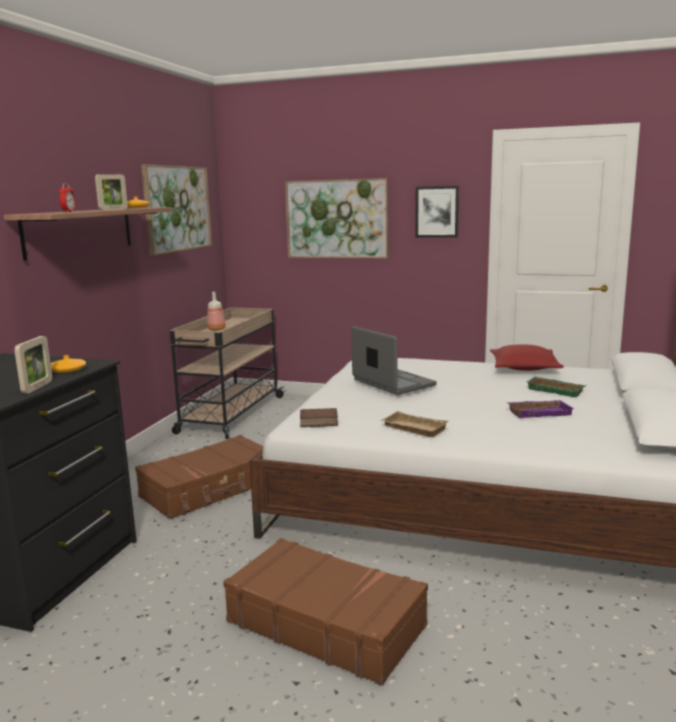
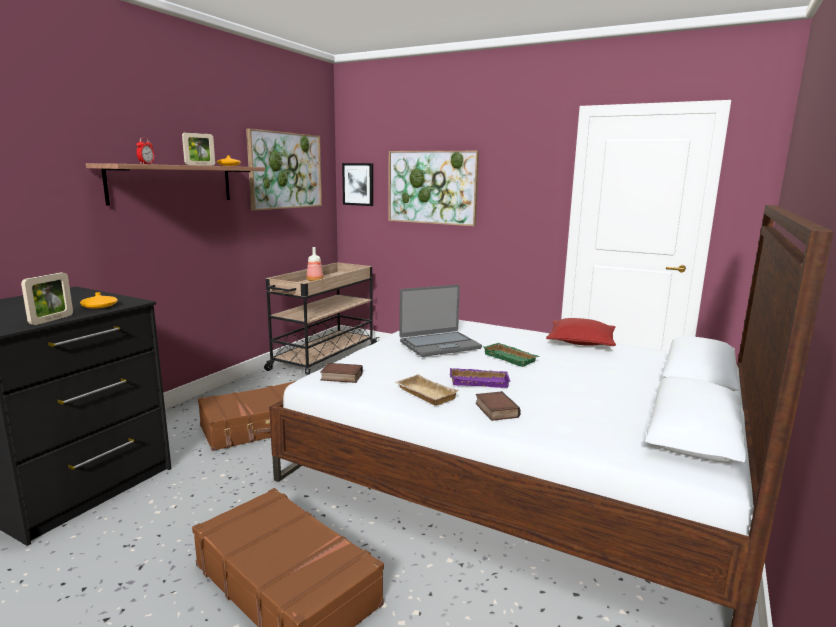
camera: 10 degrees right, 0 degrees up
laptop [351,326,437,395] -> laptop turned 90 degrees clockwise [399,285,482,357]
picture [415,186,459,238] -> picture moved to [342,163,373,206]
purple tray [507,400,574,418] -> purple tray moved to [450,368,511,388]
green tray [527,377,585,397] -> green tray moved to [483,343,540,367]
none -> book [475,391,521,421]

